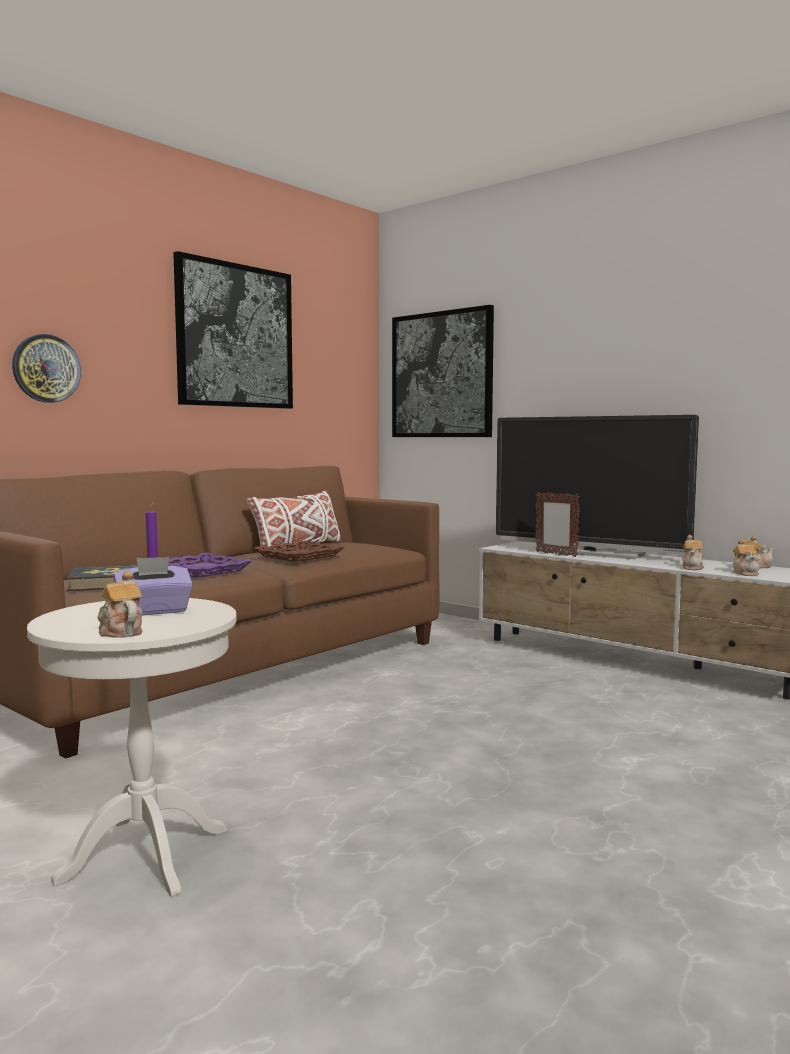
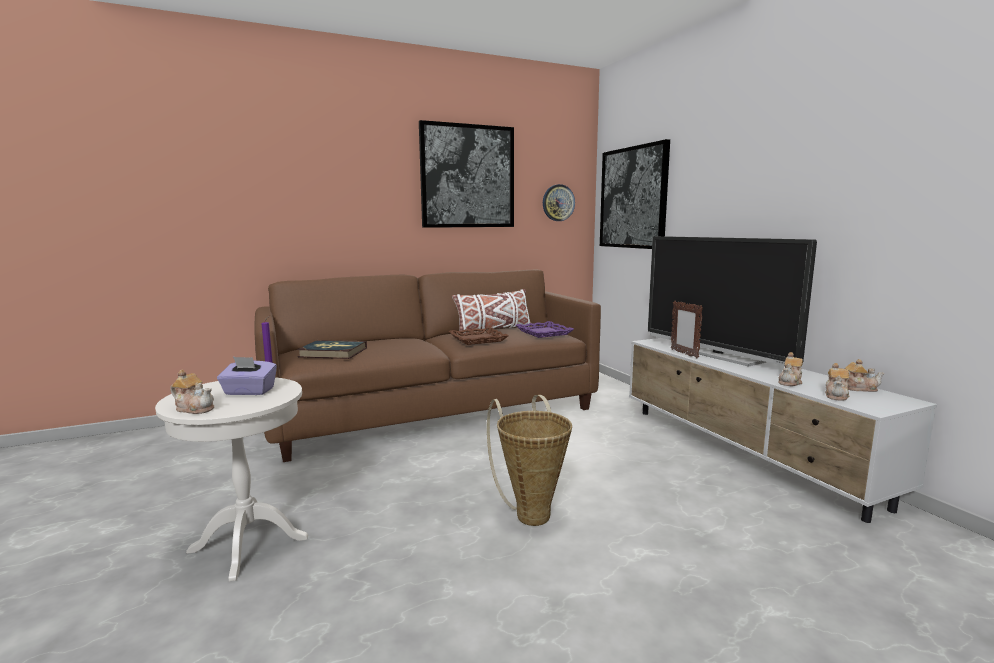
camera: 25 degrees right, 5 degrees up
wall clock [12,334,81,403] -> wall clock moved to [543,184,575,221]
teapot [98,570,143,638] -> teapot turned 120 degrees clockwise [170,370,214,414]
purple tray [168,553,252,578] -> purple tray moved to [516,321,574,338]
none -> basket [487,395,572,526]

